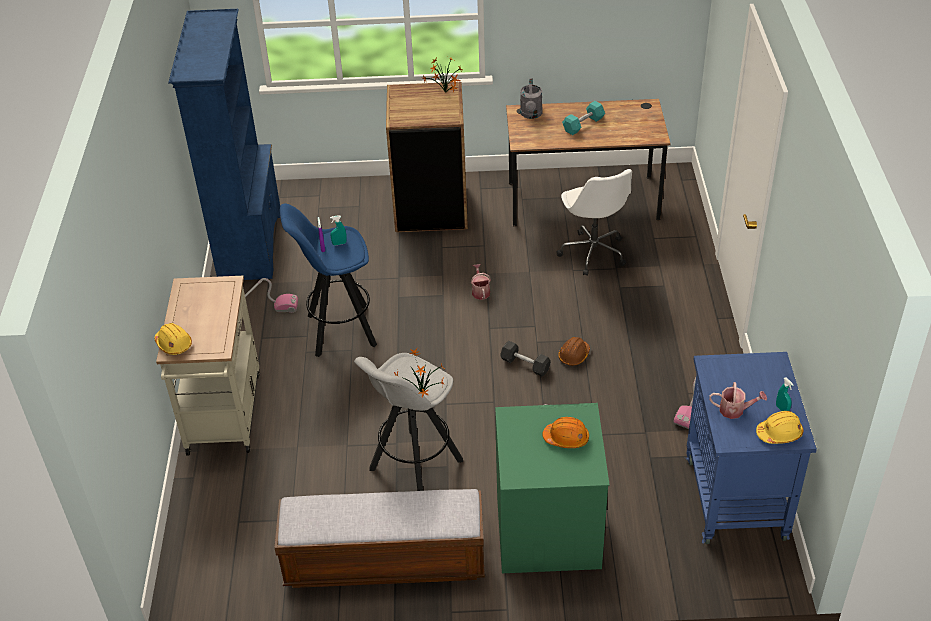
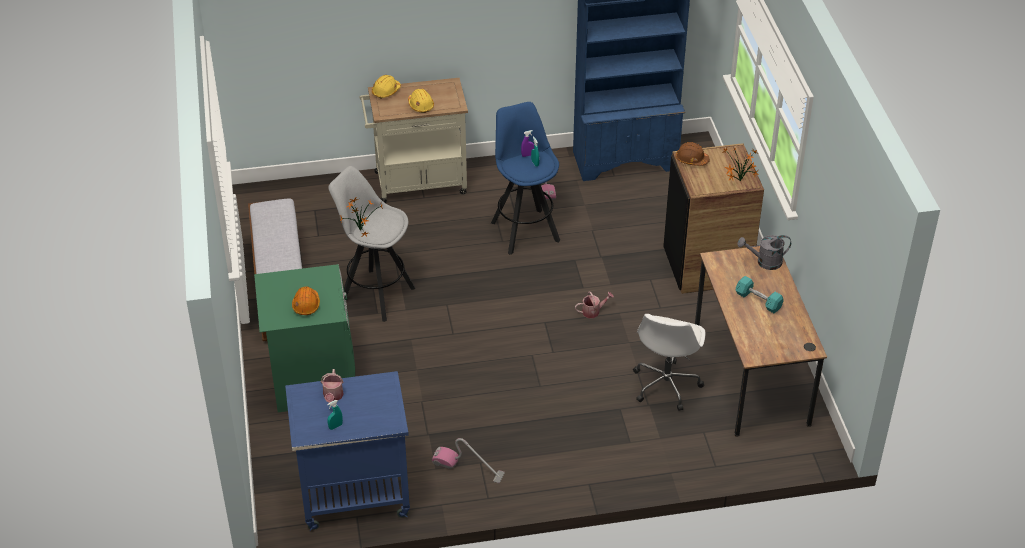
camera: 80 degrees right, 0 degrees up
grey dumbbell [501,341,551,377] -> none
white office chair [557,169,632,276] -> white office chair turned 45 degrees counterclockwise [633,314,705,411]
brown hard hat [559,337,590,366] -> brown hard hat moved to [676,142,710,166]
yellow hard hat [756,411,803,444] -> yellow hard hat moved to [408,89,434,113]

